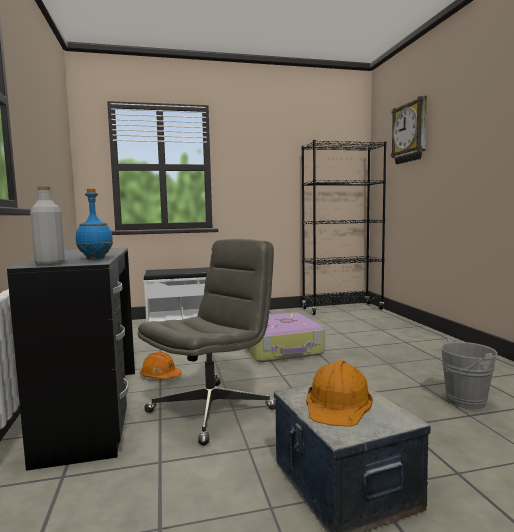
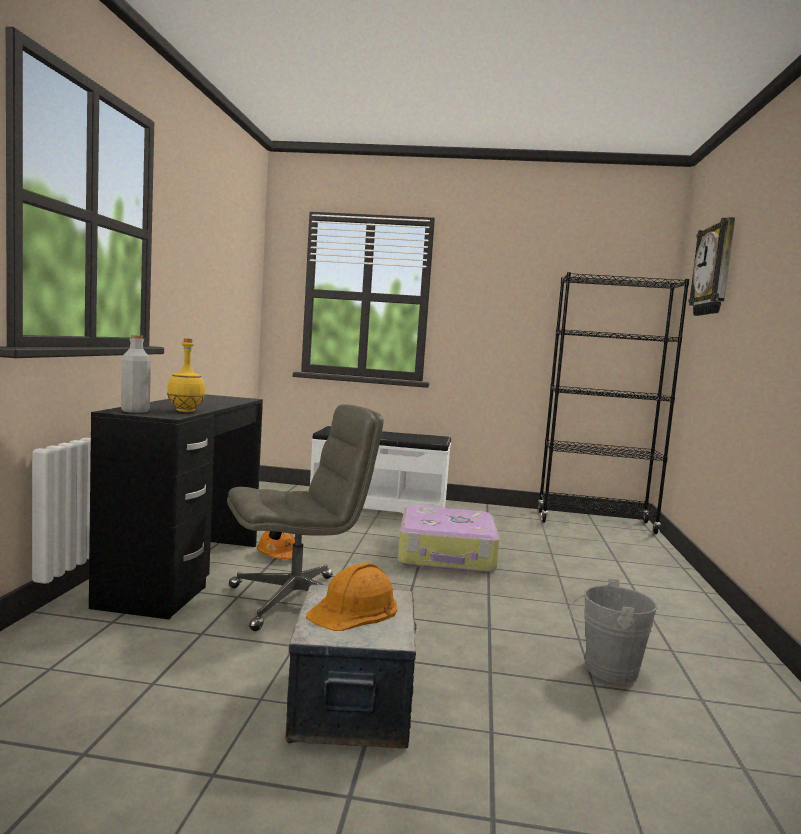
camera: 20 degrees right, 0 degrees up
blue bottle [76,189,113,260] -> yellow bottle [167,338,205,412]

